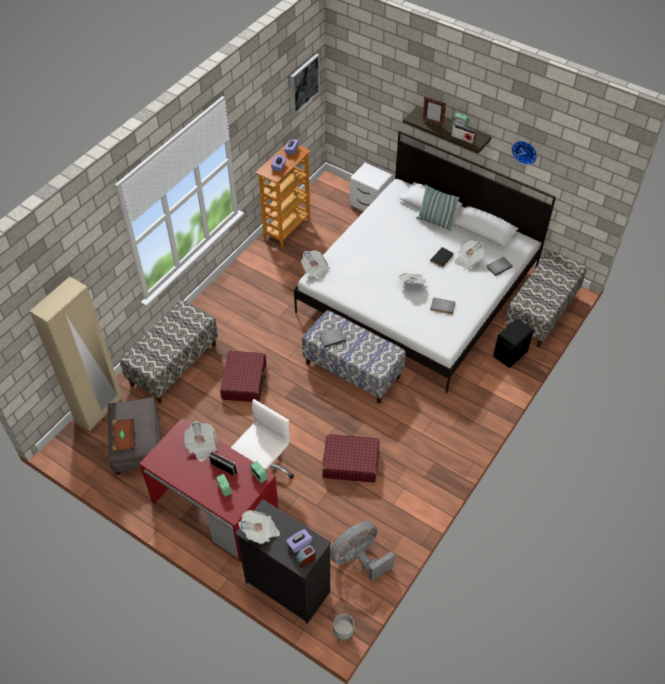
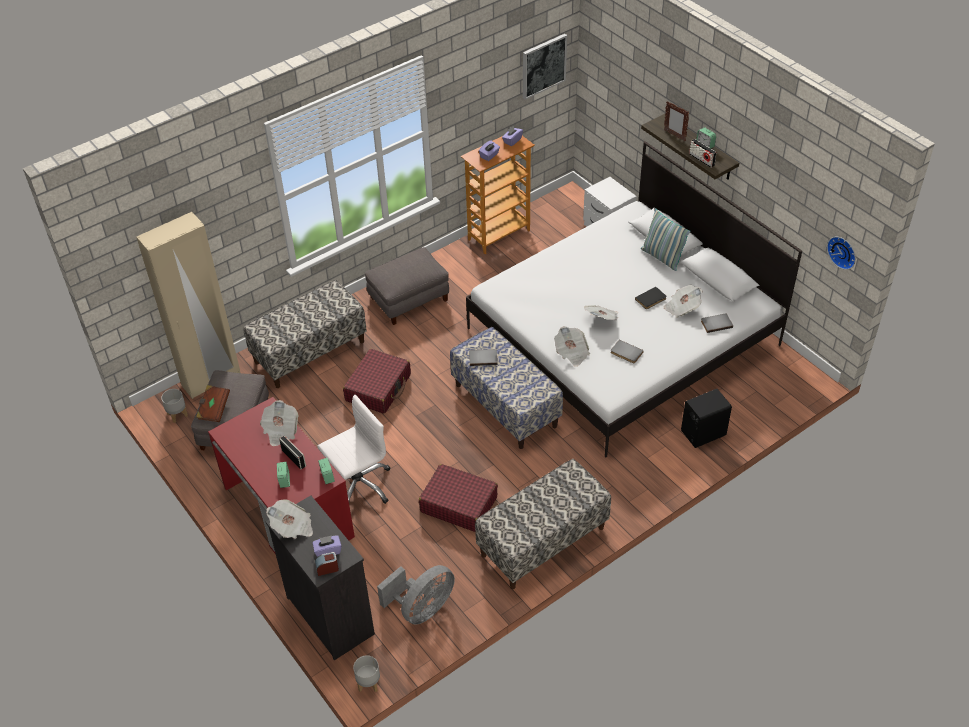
camera: 20 degrees right, 5 degrees down
newspaper [301,250,330,280] -> newspaper moved to [554,326,590,367]
grey fan [330,521,395,582] -> grey fan turned 150 degrees clockwise [377,565,455,625]
bench [505,250,587,348] -> bench moved to [475,459,611,589]
wall clock [511,141,537,165] -> wall clock moved to [827,237,856,270]
none -> grey planter [161,389,188,423]
none -> grey ottoman [365,247,449,325]

